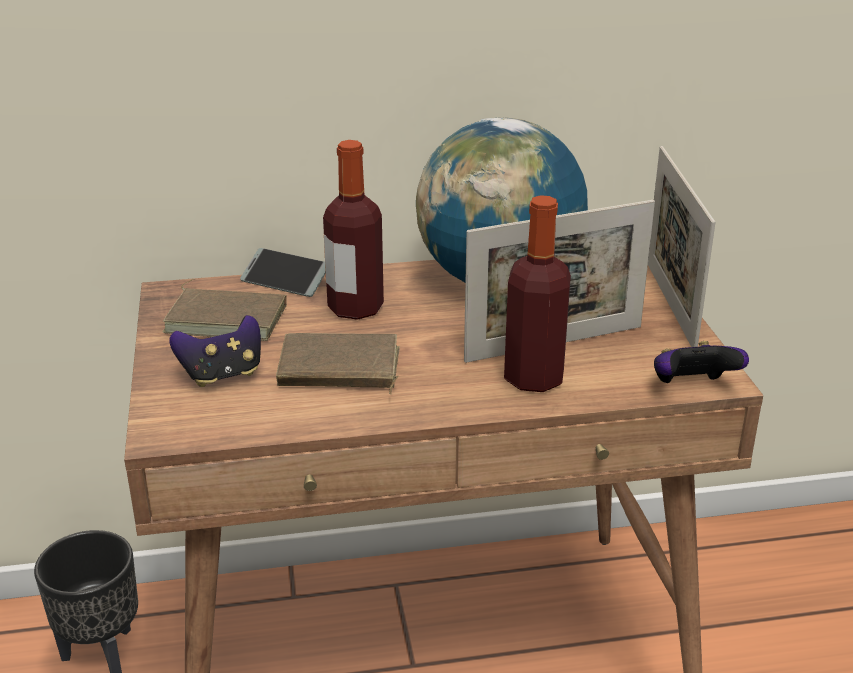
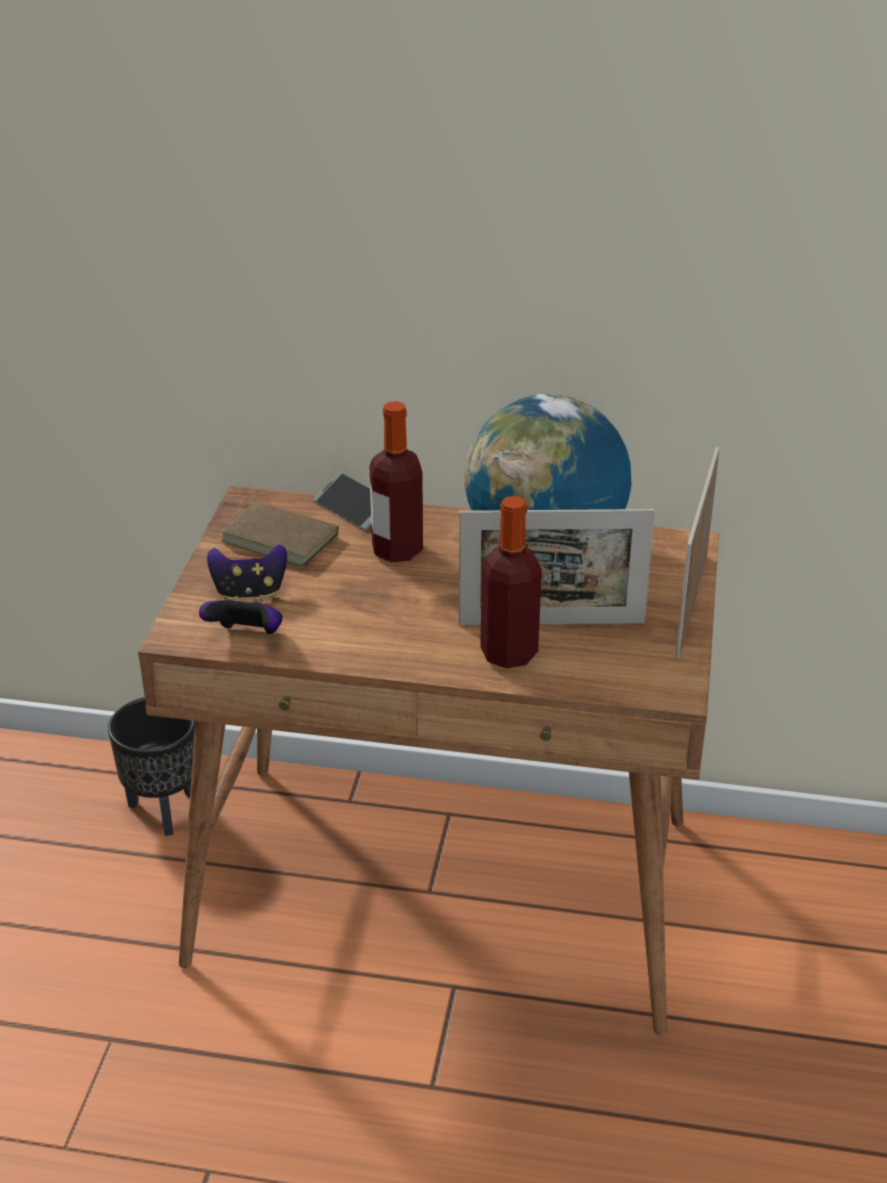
camera: 20 degrees right, 5 degrees up
brown book [276,333,399,394] -> none
game controller [654,341,749,383] -> game controller moved to [199,598,283,634]

